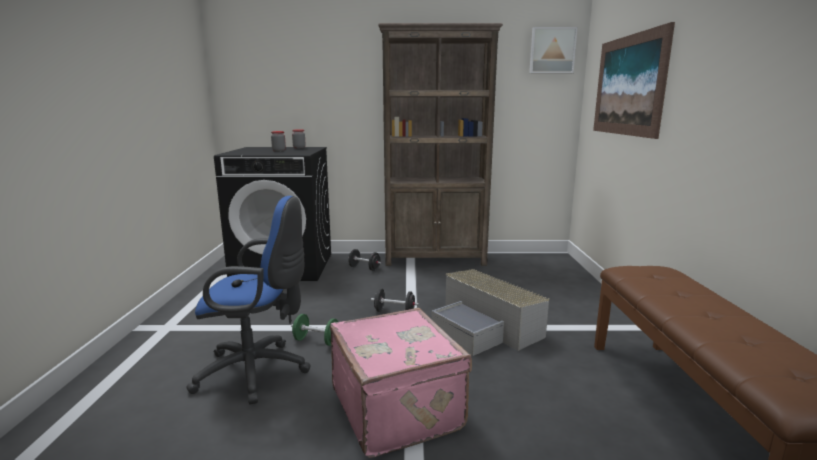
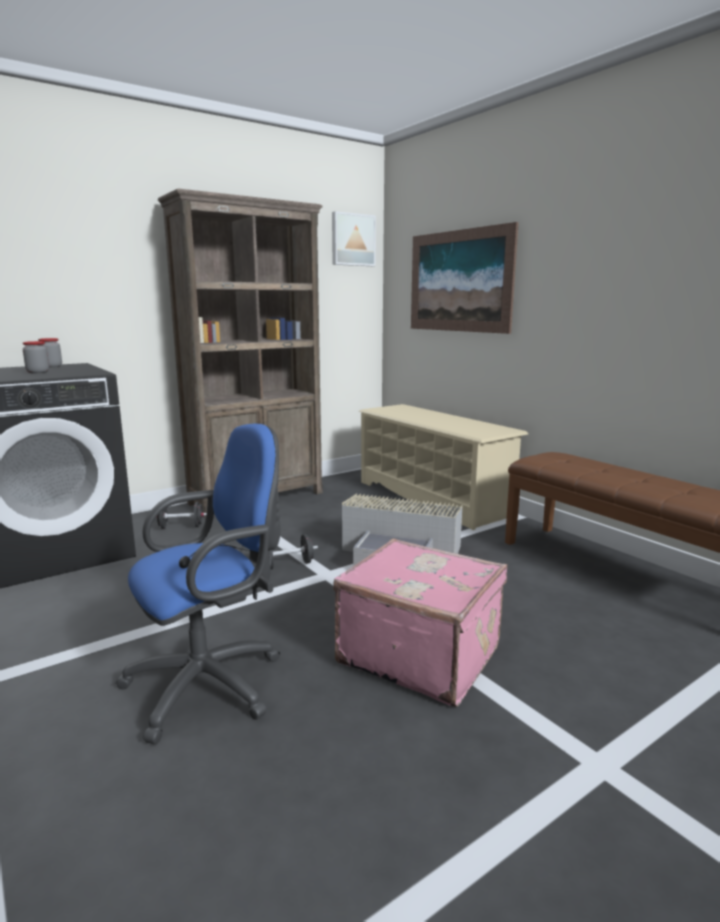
camera: 35 degrees left, 0 degrees up
green dumbbell [291,314,338,346] -> none
none -> beige shoe rack [359,404,528,530]

